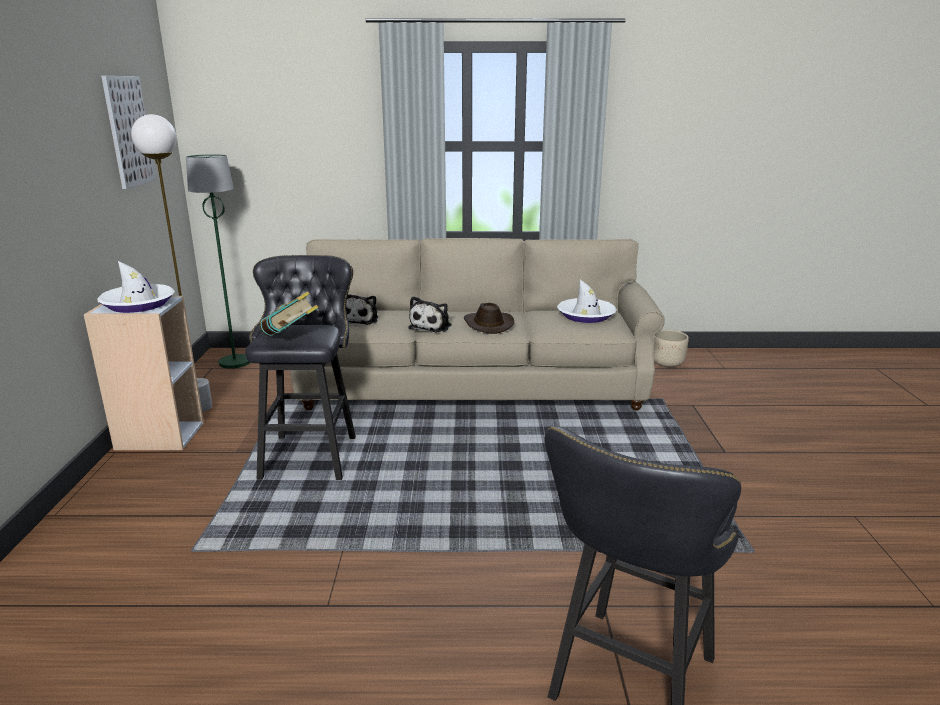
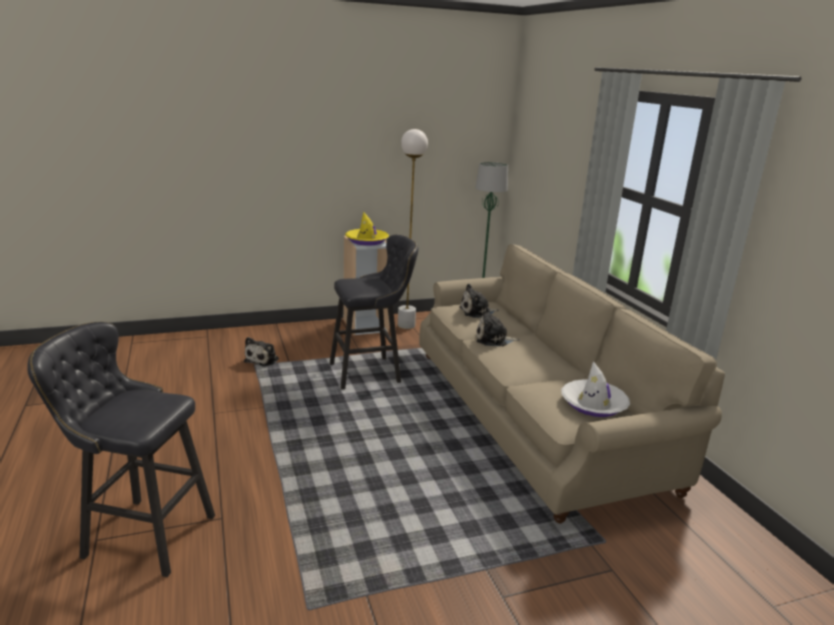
camera: 70 degrees right, 0 degrees up
white hat [97,261,175,313] -> yellow hat [345,212,389,245]
picture [101,76,156,189] -> none
book [259,291,318,336] -> none
brown hat [464,303,514,334] -> none
beige planter [653,330,689,367] -> none
none -> plush toy [244,337,279,367]

